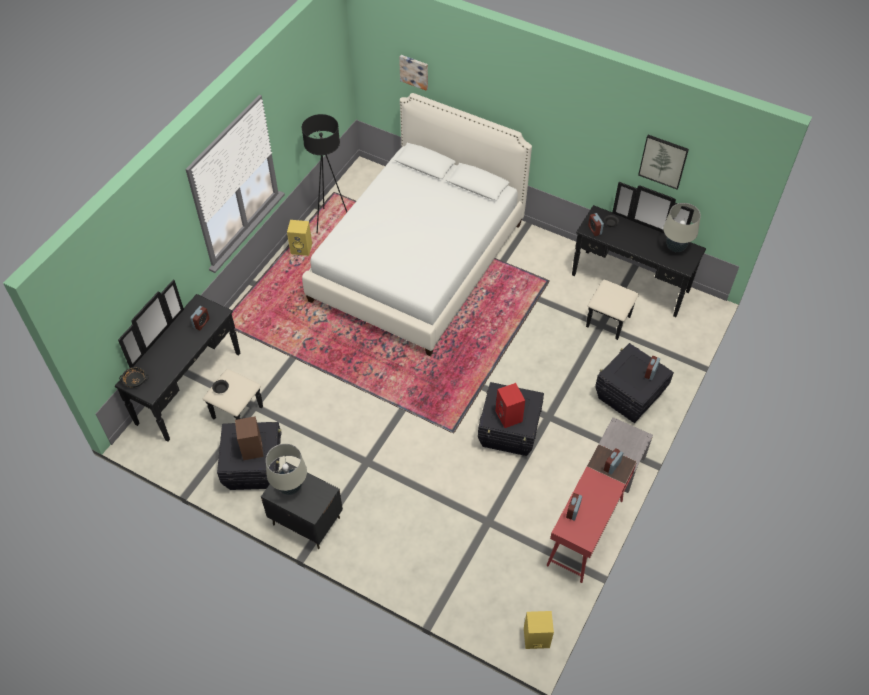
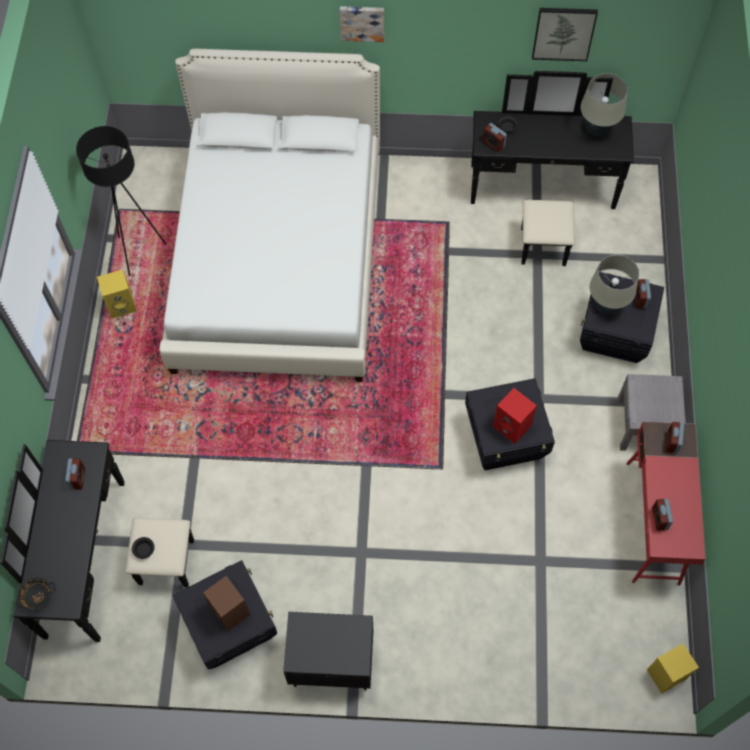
camera: 25 degrees left, 10 degrees up
beige table lamp [266,444,307,495] -> beige table lamp moved to [590,254,639,314]
picture [399,55,428,90] -> picture moved to [340,6,384,42]

